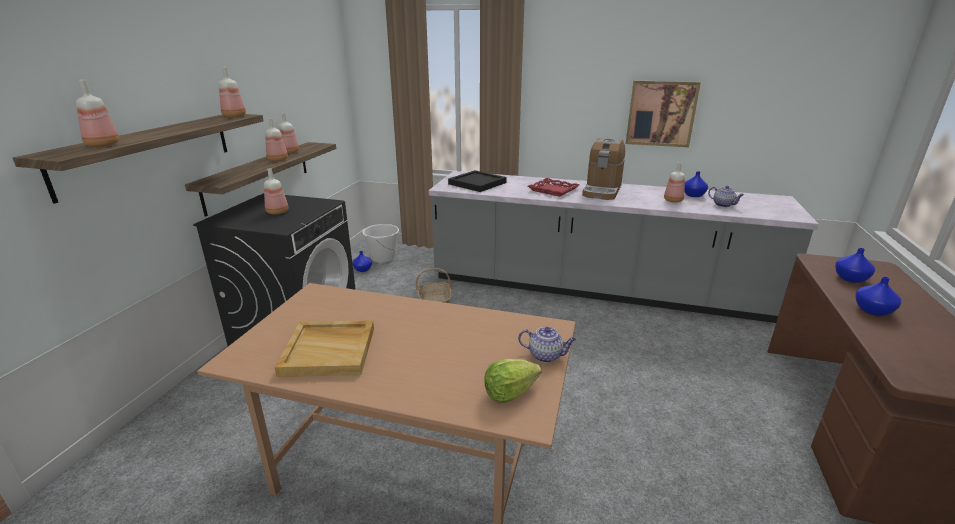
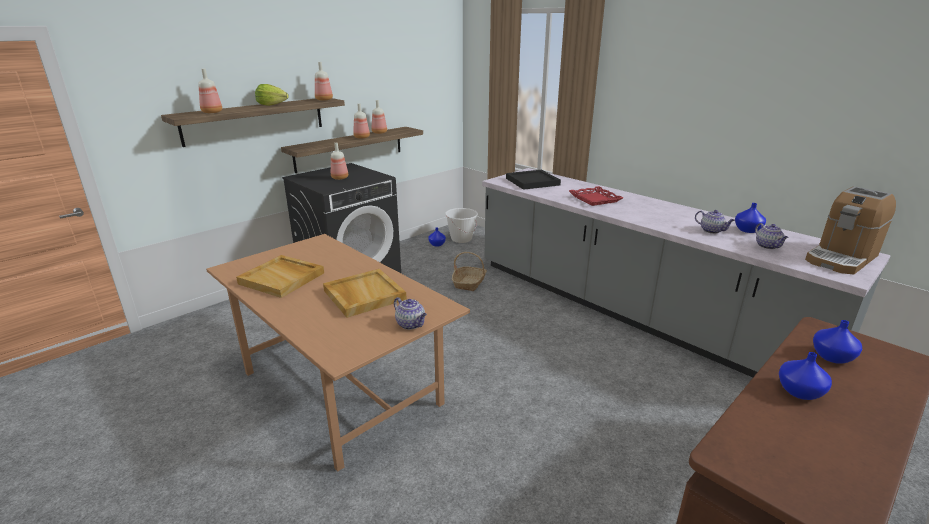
camera: 30 degrees right, 0 degrees up
lettuce [484,359,541,403] -> lettuce moved to [255,84,289,106]
coffee machine [582,138,625,200] -> coffee machine moved to [805,186,896,275]
picture [626,80,701,147] -> none
bottle [664,162,685,203] -> teapot [695,210,735,234]
none -> beige tray [323,269,407,318]

